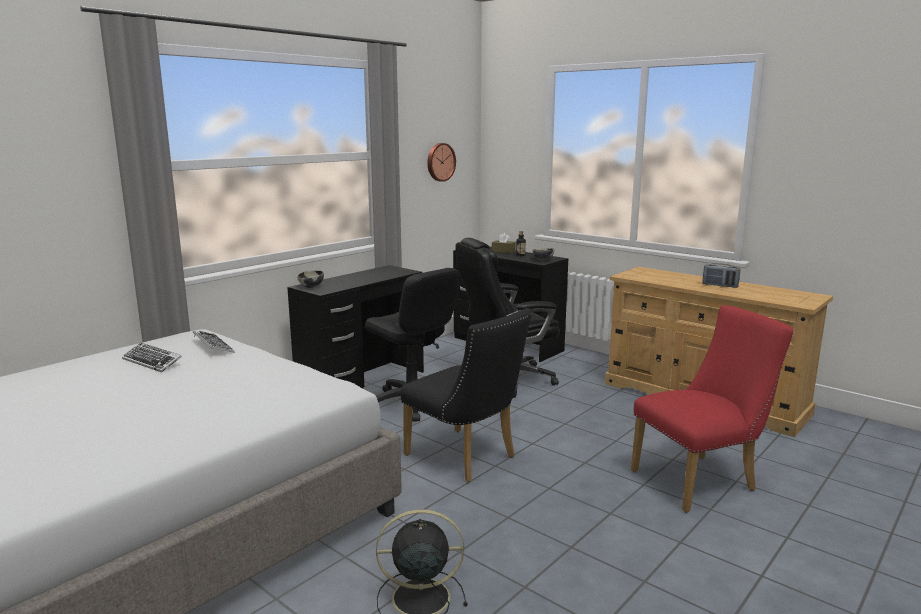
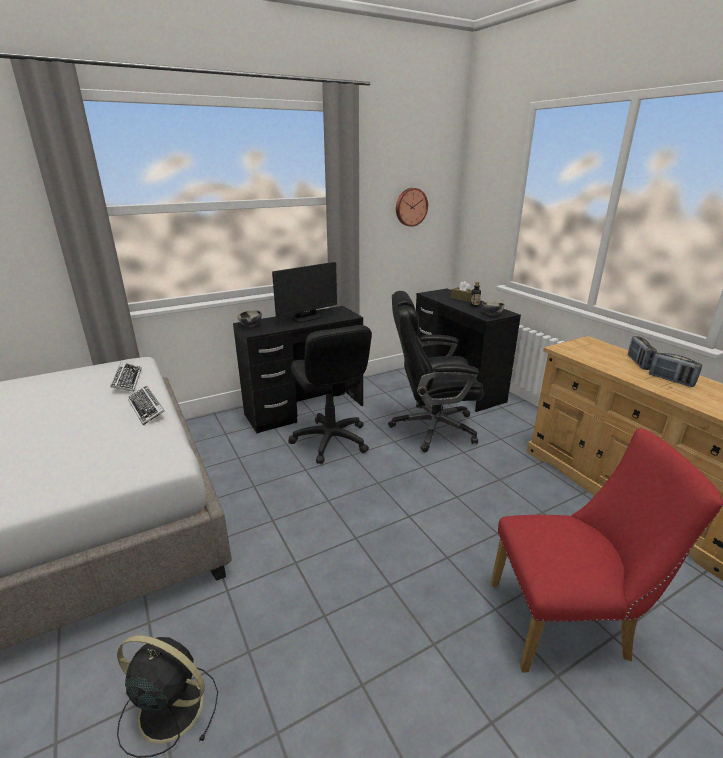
camera: 20 degrees right, 10 degrees up
keyboard [122,343,182,372] -> keyboard moved to [128,386,165,425]
black chair [400,308,532,482] -> none
none -> monitor [272,262,337,323]
none -> radio [628,336,657,370]

